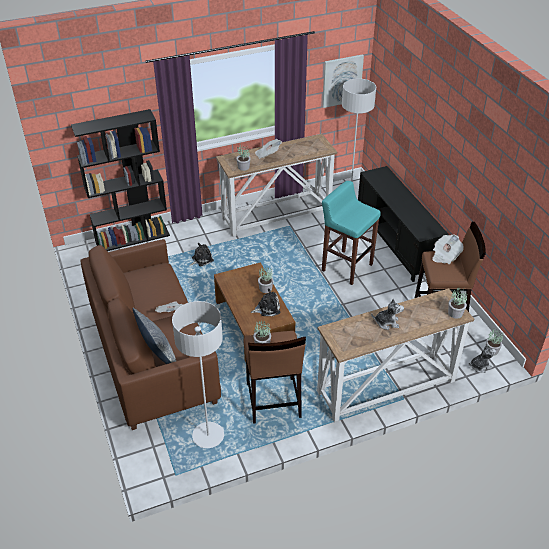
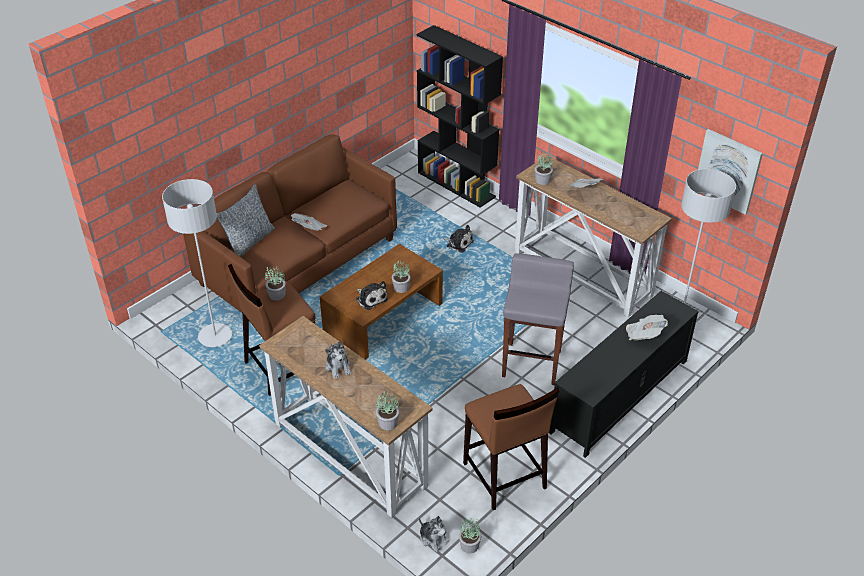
camera: 65 degrees right, 0 degrees up
turquoise stool [322,181,381,285] -> grey stool [502,253,574,385]
newspaper [432,235,464,264] -> newspaper moved to [626,315,668,340]

